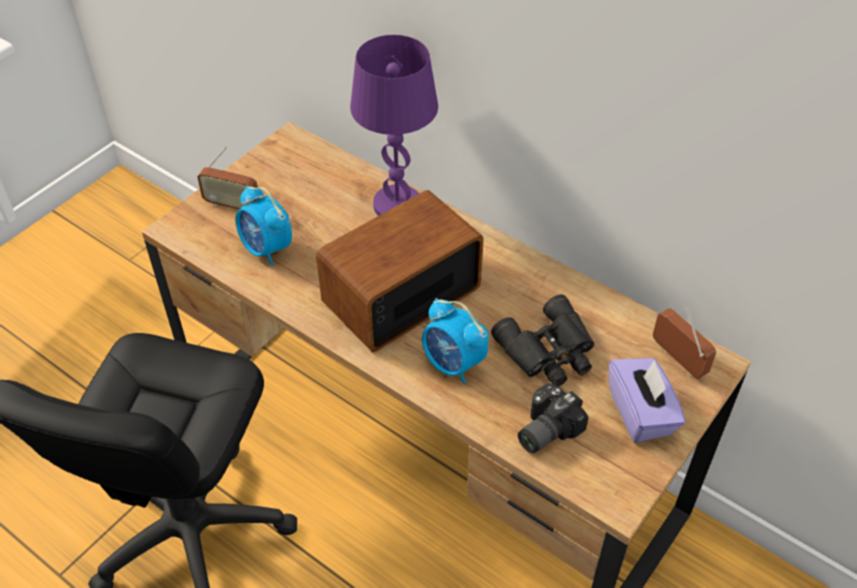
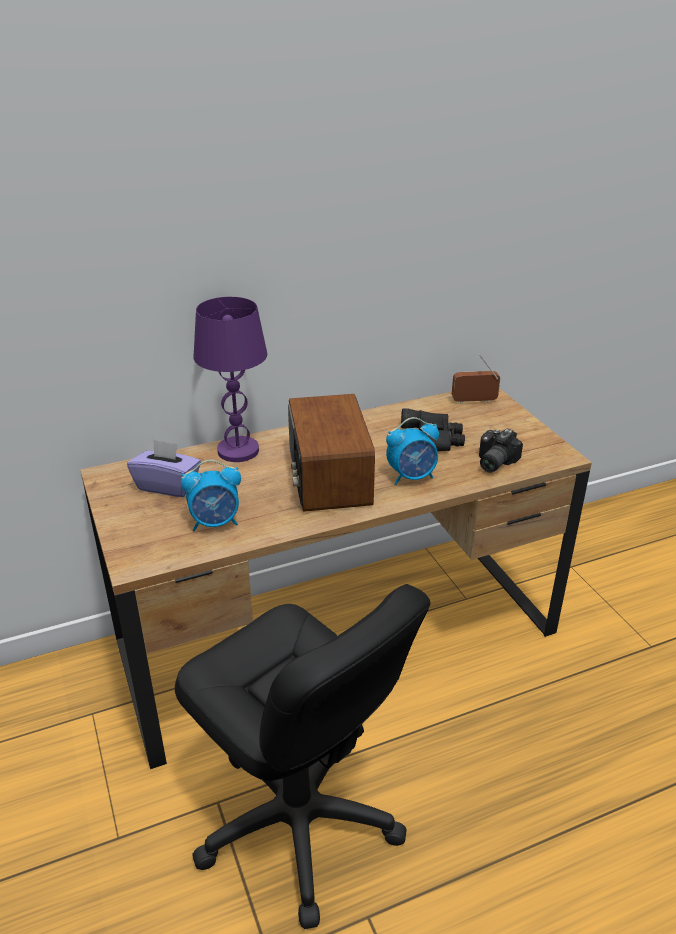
camera: 60 degrees left, 15 degrees down
radio [197,147,260,209] -> none
camera [518,383,589,453] -> camera turned 45 degrees clockwise [479,429,523,473]
purple tissue box [609,358,686,443] -> purple tissue box moved to [127,439,201,497]

